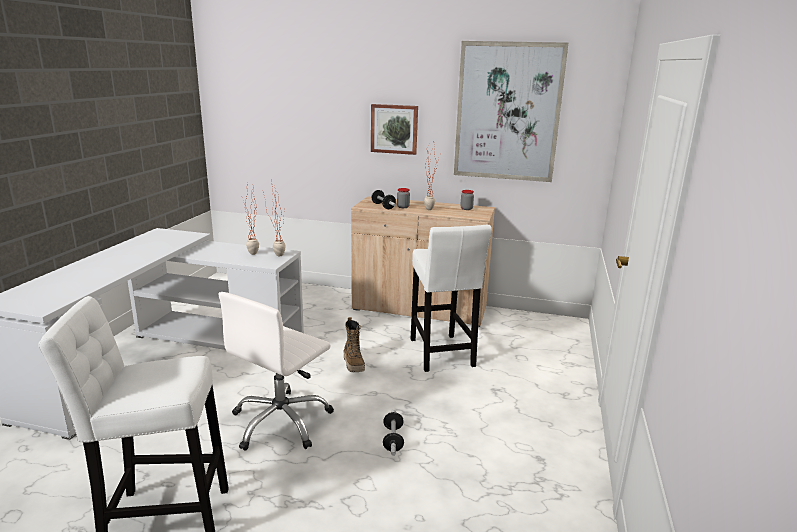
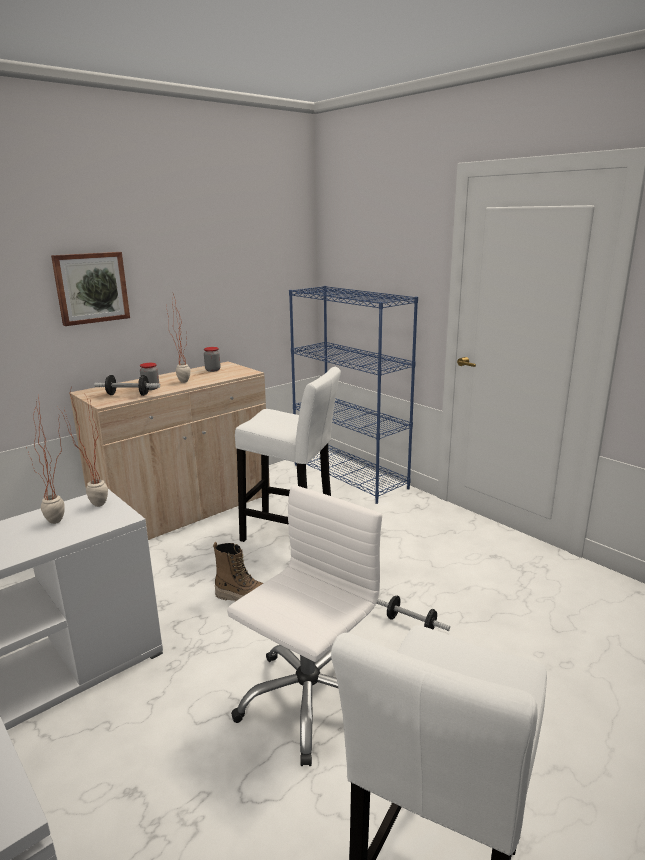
camera: 55 degrees left, 0 degrees up
white office chair [219,292,334,451] -> white office chair turned 120 degrees counterclockwise [227,485,382,766]
picture [454,41,568,182] -> none
none -> blue bookcase [289,286,418,504]

